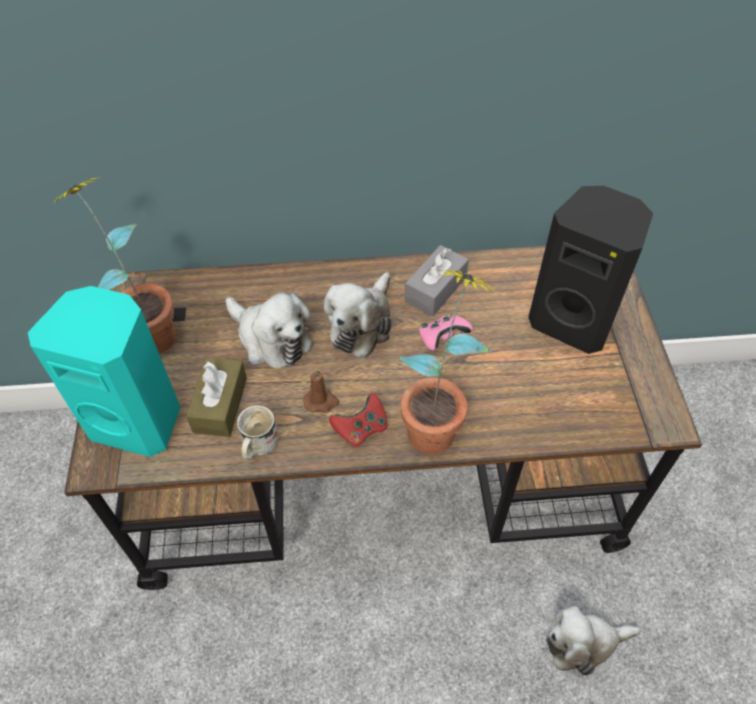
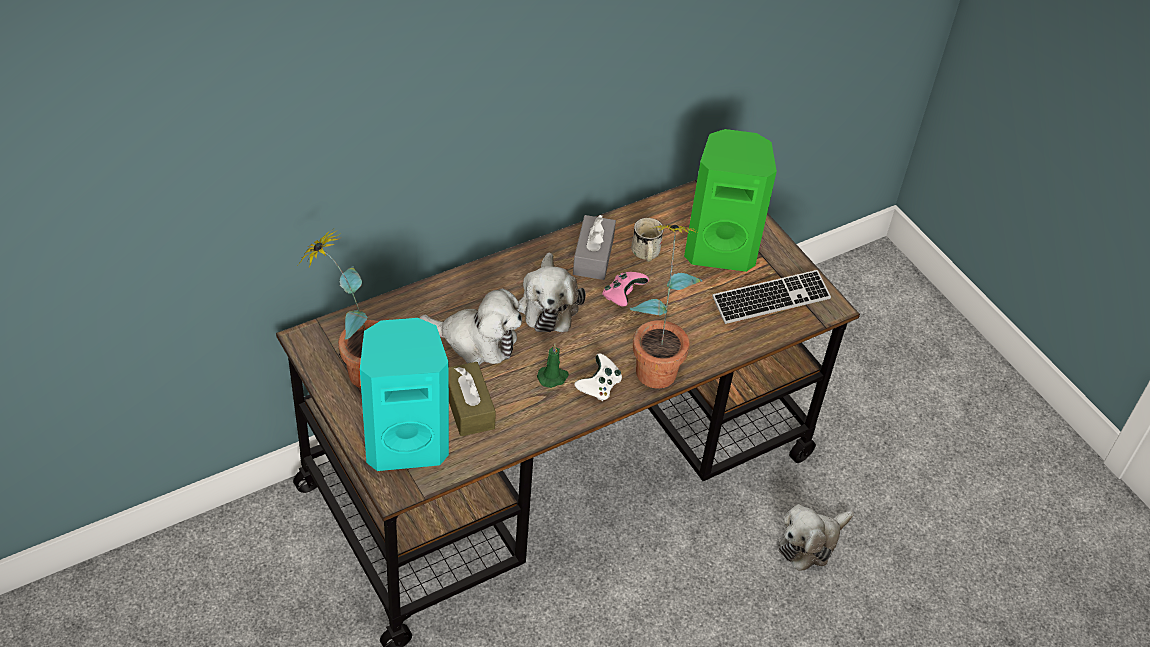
camera: 30 degrees left, 5 degrees down
white mug [237,405,278,460] -> white mug moved to [631,218,664,262]
brown candle [303,369,339,413] -> green candle [537,344,569,388]
red game controller [329,393,388,446] -> white game controller [574,353,622,401]
black speaker [529,186,653,354] -> green speaker [684,129,777,272]
none -> keyboard [712,270,831,324]

